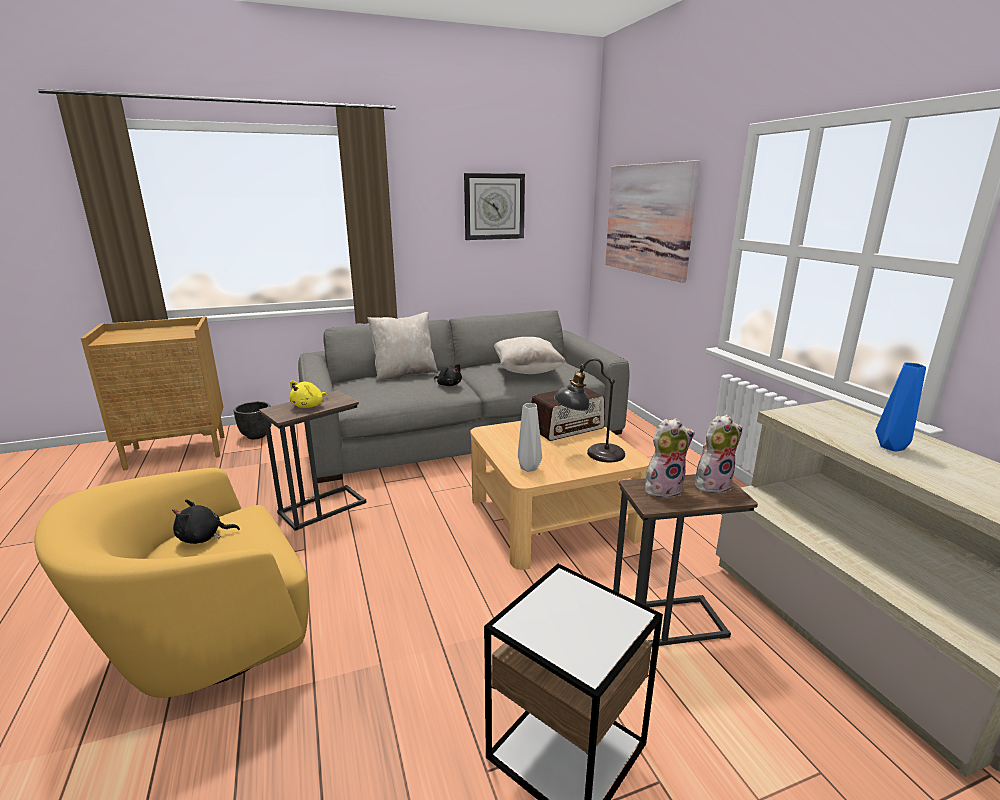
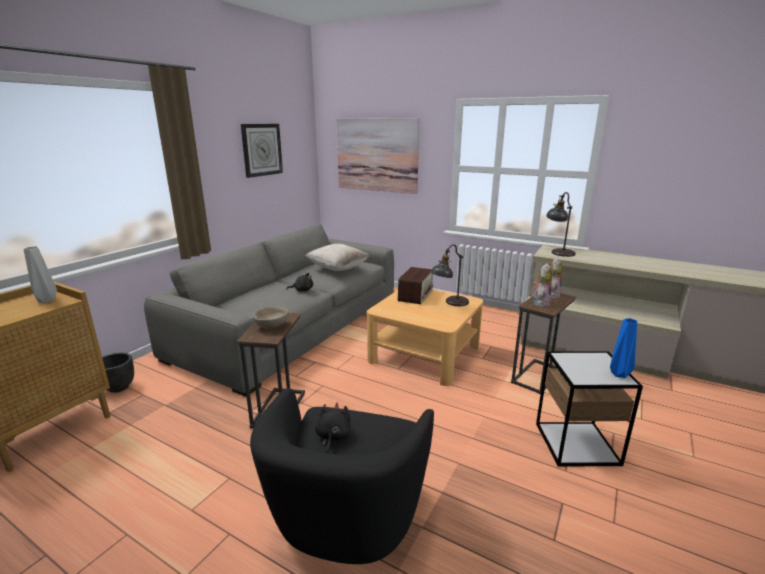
camera: 40 degrees left, 0 degrees up
yellow armchair [35,468,309,698] -> black armchair [250,388,434,564]
black plush toy [172,500,240,544] -> black plush toy turned 150 degrees clockwise [315,402,351,453]
yellow plush toy [289,381,327,408] -> beige bowl [253,306,289,329]
beige pillow [367,312,438,382] -> none
grey vase [518,403,542,472] -> grey vase moved to [24,246,57,303]
blue vase [876,362,926,452] -> blue vase moved to [610,318,637,378]
none -> grey table lamp [546,192,575,257]

